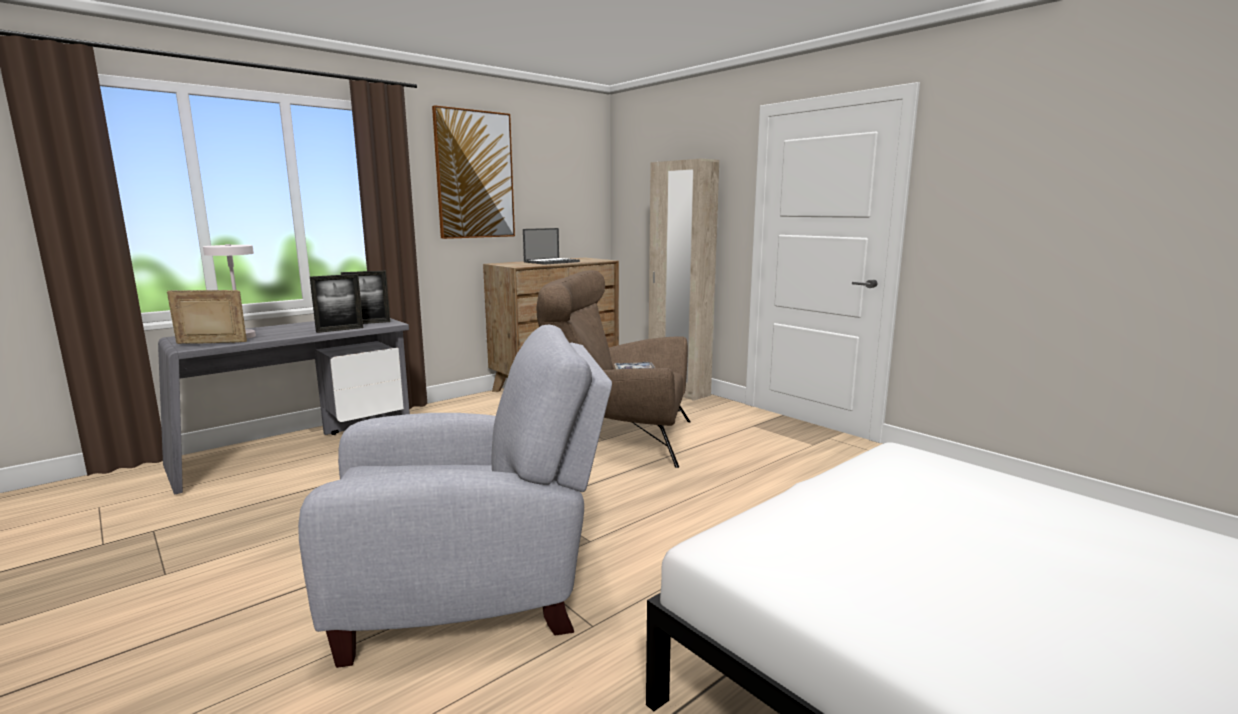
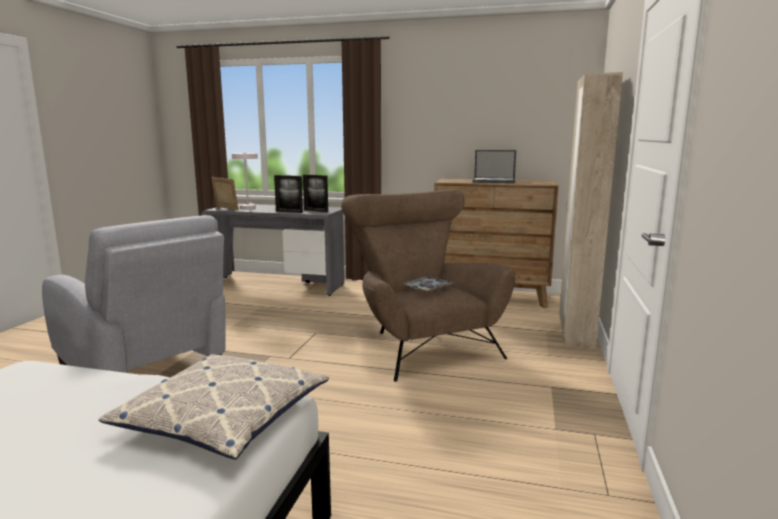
camera: 55 degrees right, 0 degrees up
picture [432,105,515,239] -> none
none -> pillow [98,354,329,460]

